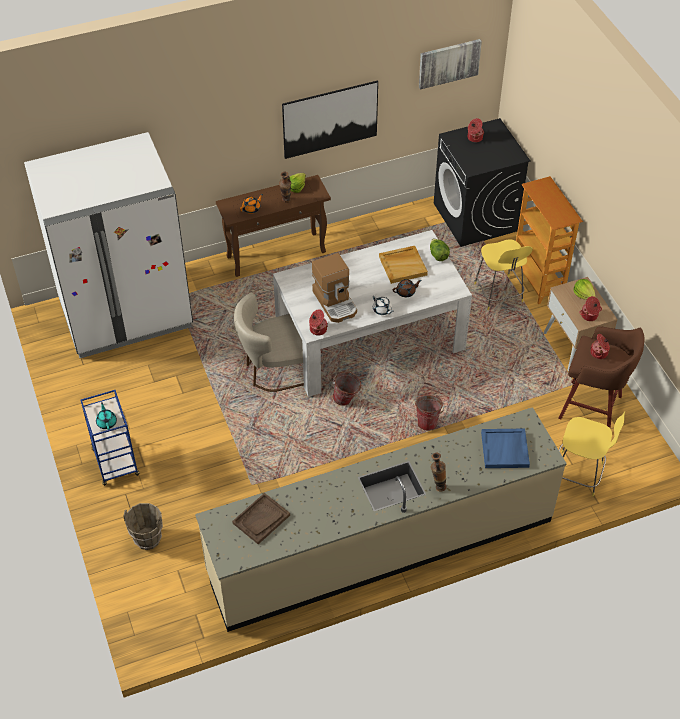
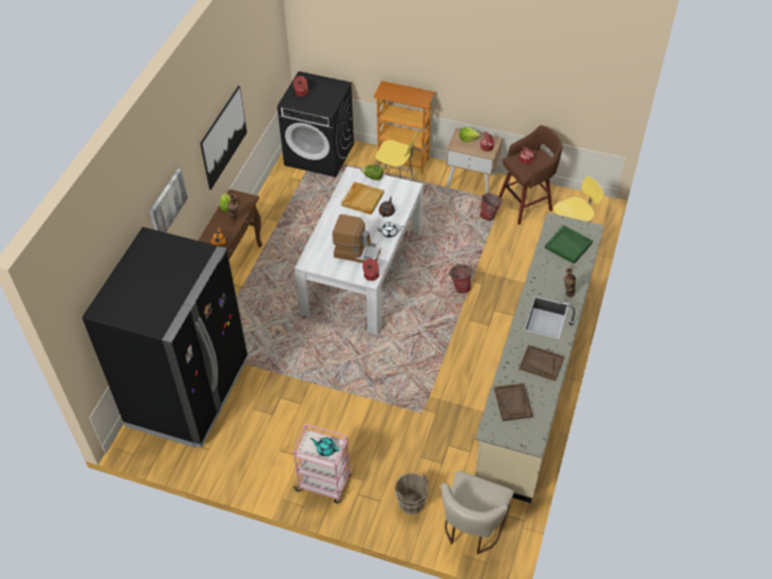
camera: 50 degrees left, 0 degrees up
white fridge [24,132,193,358] -> black fridge [82,227,248,448]
blue cart [80,390,140,486] -> pink cart [293,424,351,504]
beige chair [234,293,304,392] -> beige chair moved to [441,471,514,554]
bucket [333,372,361,406] -> bucket moved to [480,193,503,221]
picture [419,39,482,90] -> picture moved to [149,169,188,233]
blue tray [481,428,530,468] -> green tray [545,225,593,264]
none -> brown tray [519,345,564,381]

